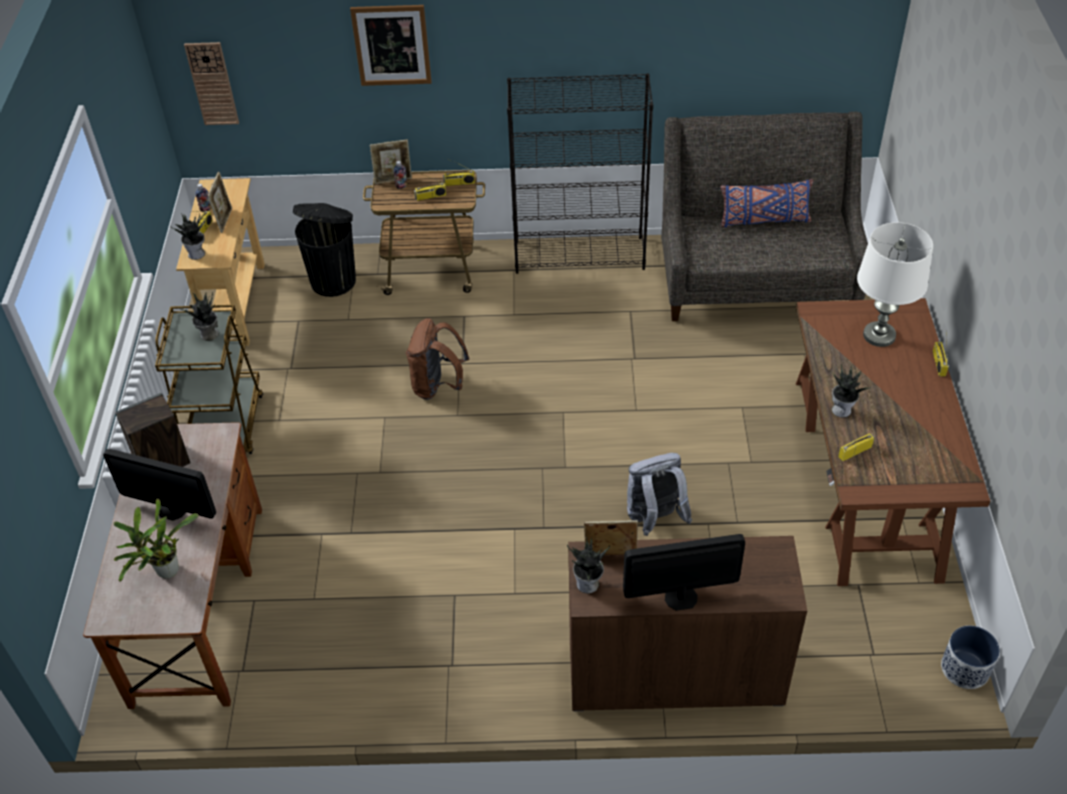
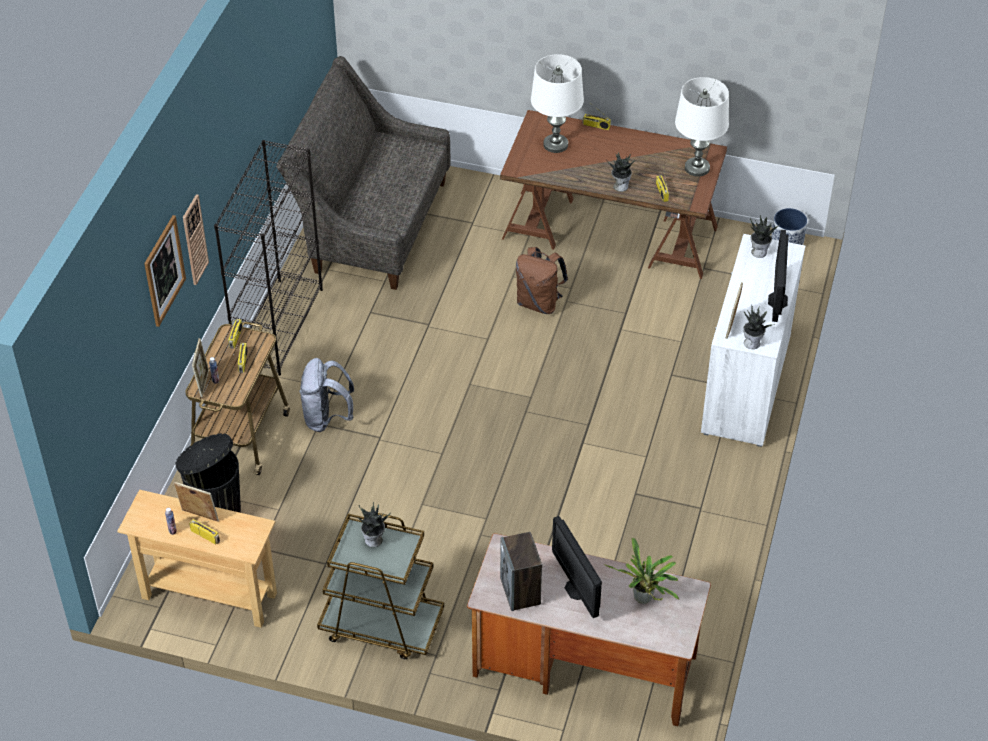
camera: 75 degrees left, 0 degrees up
monitor [103,449,216,521] -> monitor turned 120 degrees clockwise [552,516,602,618]
potted plant [170,213,205,260] -> potted plant moved to [750,215,779,258]
wall clock [184,42,239,125] -> wall clock moved to [183,194,209,285]
brown backpack [406,318,469,400] -> brown backpack moved to [516,247,568,314]
brown cabinet [568,536,807,711] -> white cabinet [701,234,805,447]
grey backpack [627,453,692,536] -> grey backpack moved to [299,358,354,432]
blue pillow [720,179,813,227] -> none
none -> white table lamp [675,77,729,177]

